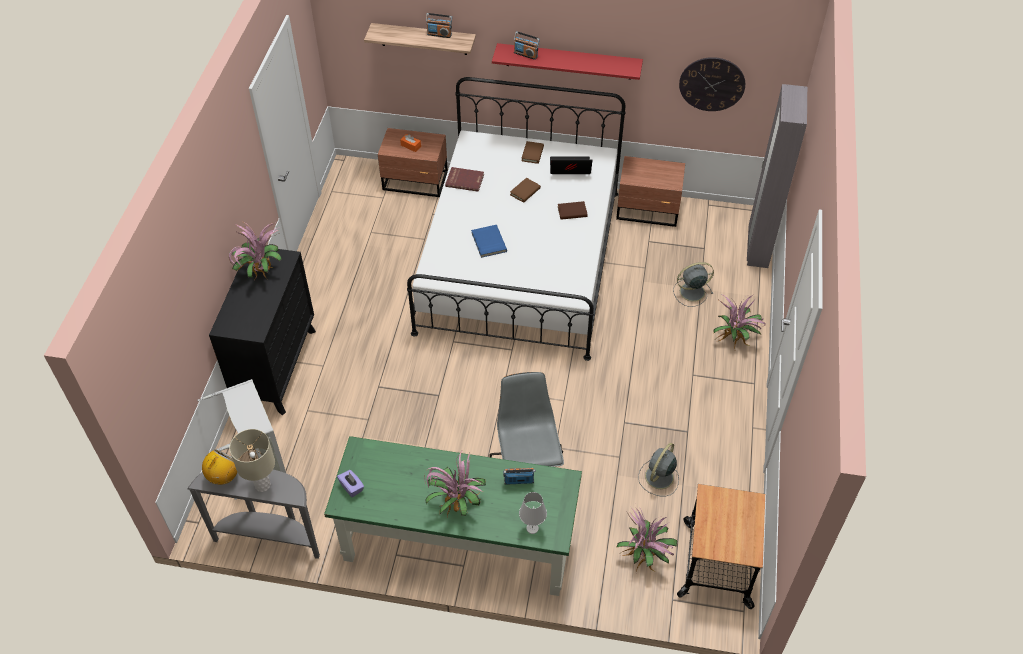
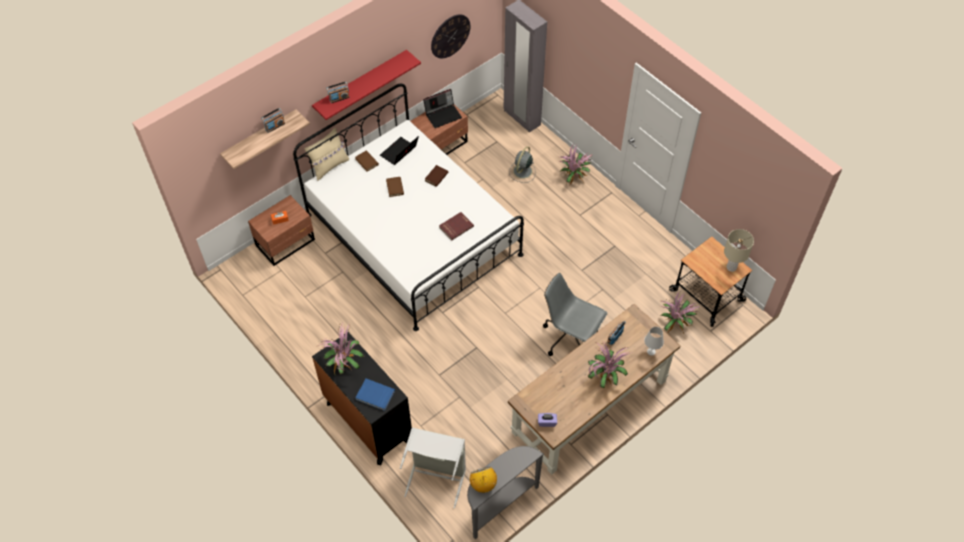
camera: 50 degrees left, 5 degrees up
beige table lamp [229,429,275,492] -> beige table lamp moved to [724,229,754,272]
green desk [324,436,582,596] -> brown desk [508,304,680,475]
red book [445,167,484,192] -> red book moved to [439,212,474,241]
blue book [471,225,507,258] -> blue book moved to [355,378,395,411]
grey fan [638,443,679,497] -> none
none -> beige pillow [304,128,349,181]
none -> laptop [423,89,462,128]

